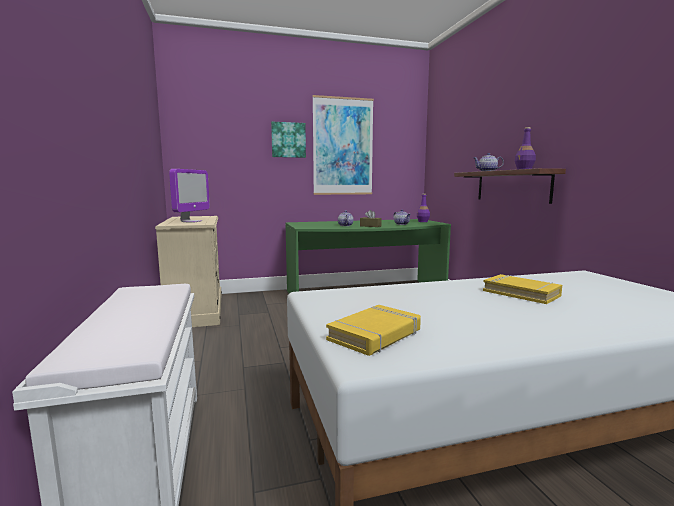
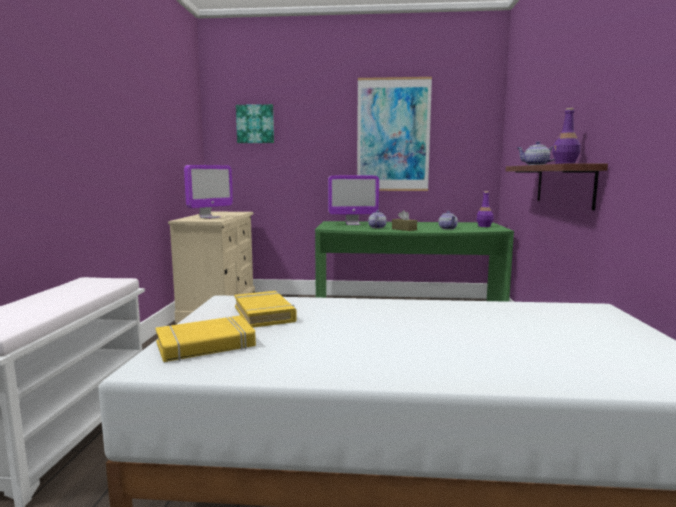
camera: 20 degrees right, 0 degrees up
picture [271,122,306,158] -> picture moved to [236,104,274,143]
yellow book [483,274,562,304] -> yellow book moved to [234,291,297,328]
none -> monitor [328,176,379,225]

